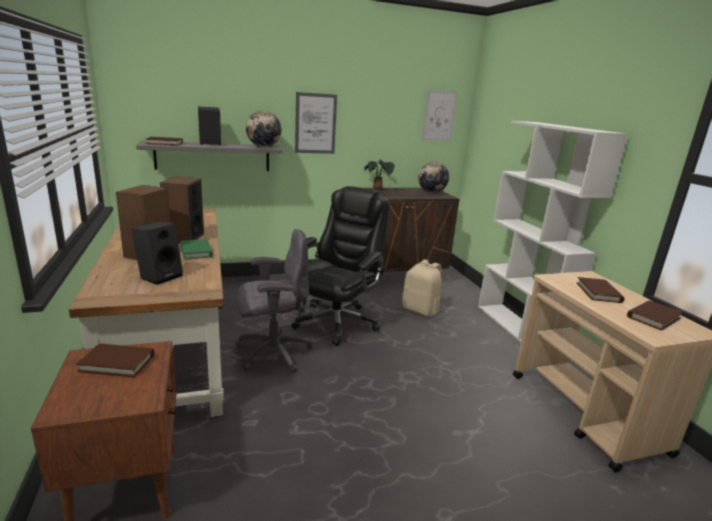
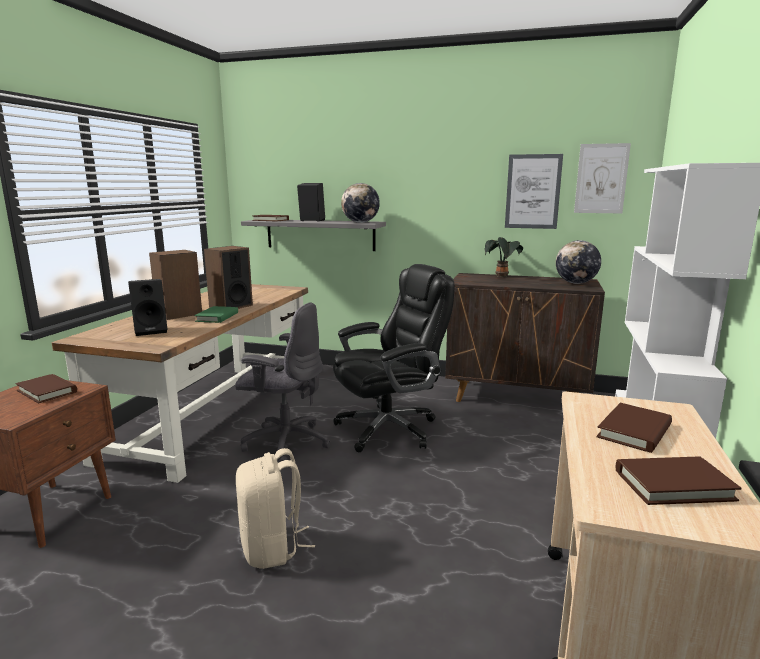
camera: 35 degrees right, 5 degrees down
picture [295,92,337,154] -> picture moved to [505,154,563,229]
beige backpack [402,259,441,317] -> beige backpack moved to [236,448,315,569]

